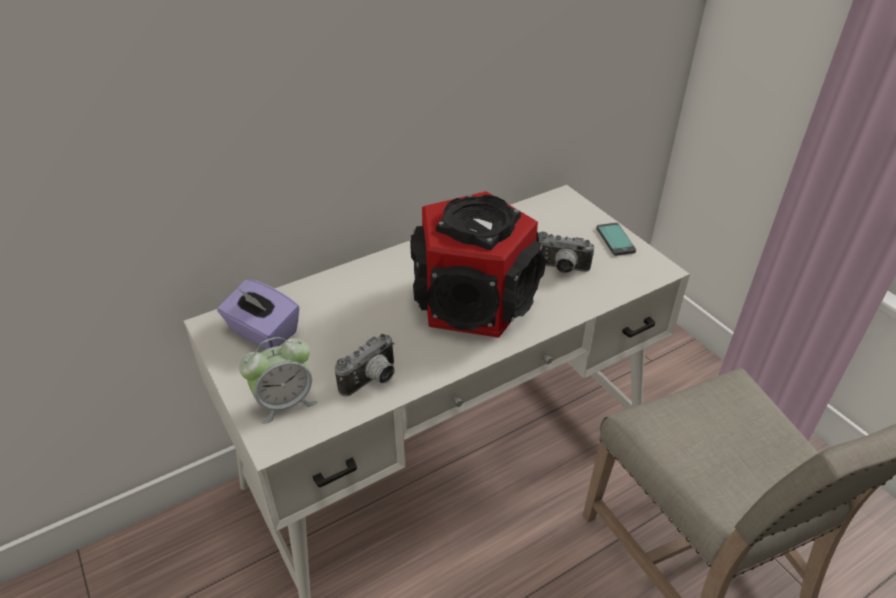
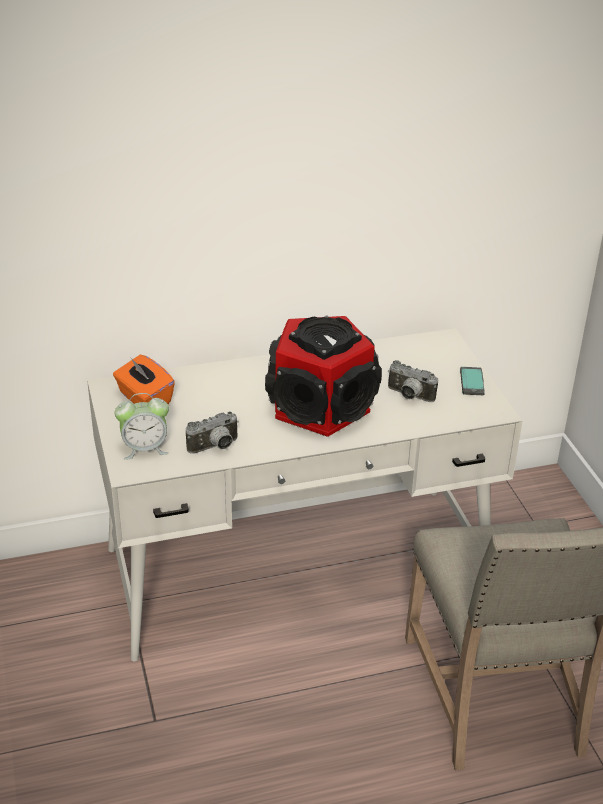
camera: 15 degrees right, 5 degrees down
purple tissue box [217,279,300,349] -> orange tissue box [113,355,175,404]

